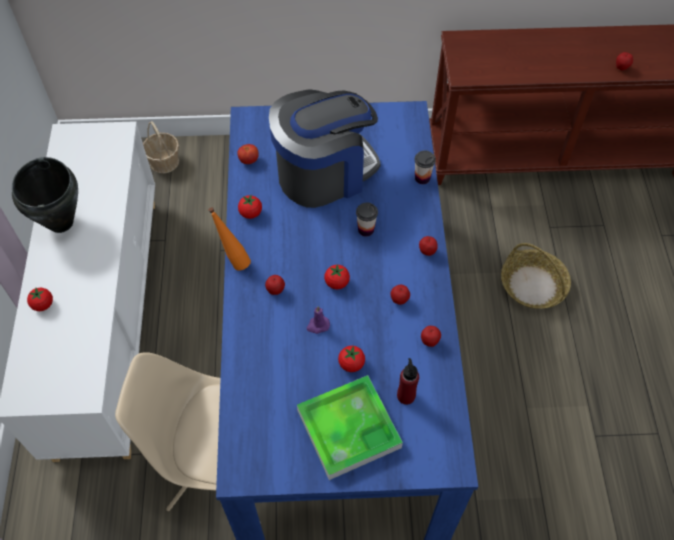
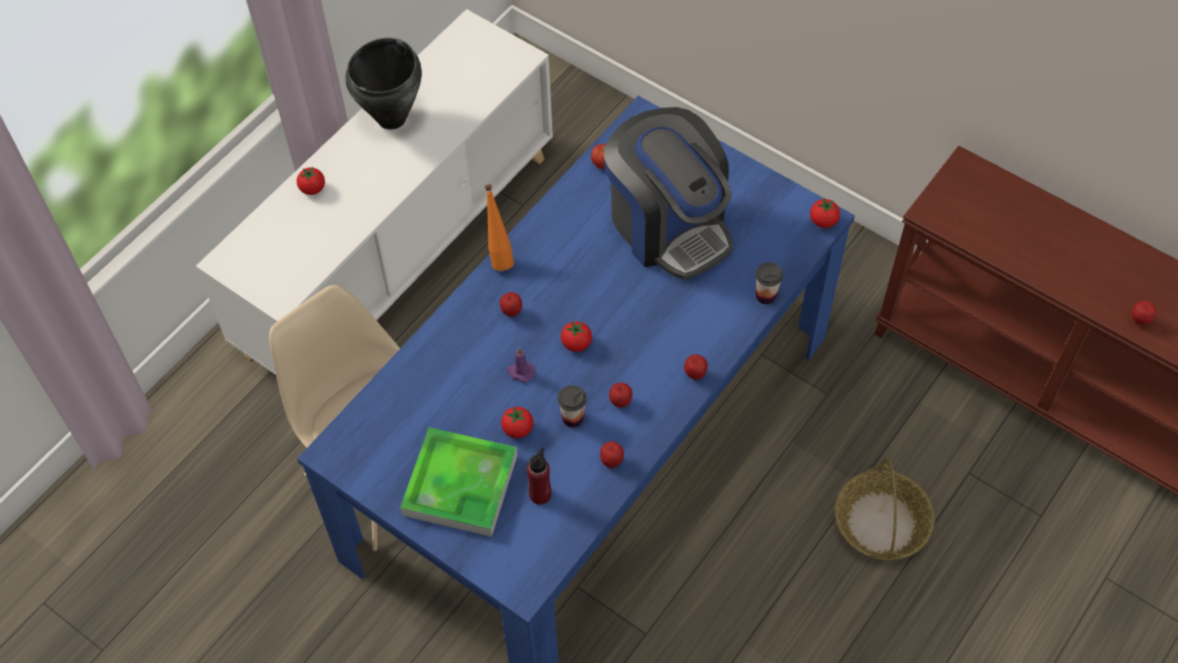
camera: 40 degrees right, 0 degrees up
basket [143,121,179,173] -> none
tomato [238,195,262,219] -> tomato moved to [810,197,840,228]
coffee machine [269,89,381,208] -> coffee machine turned 45 degrees clockwise [604,107,733,280]
cup [356,202,378,237] -> cup moved to [558,385,587,428]

